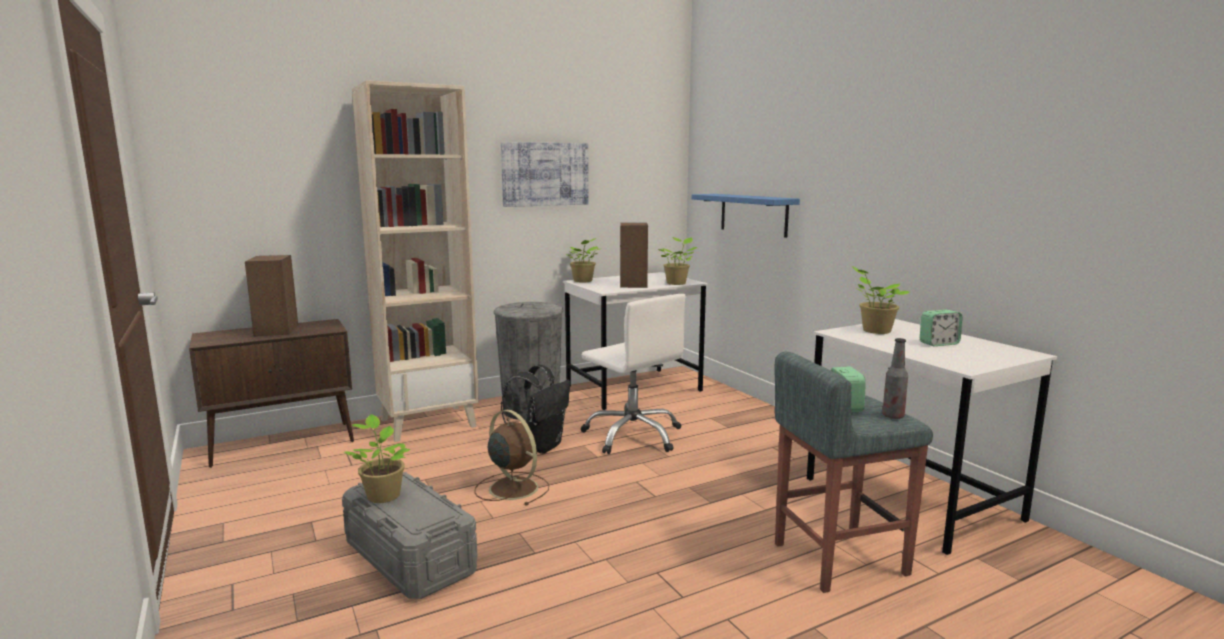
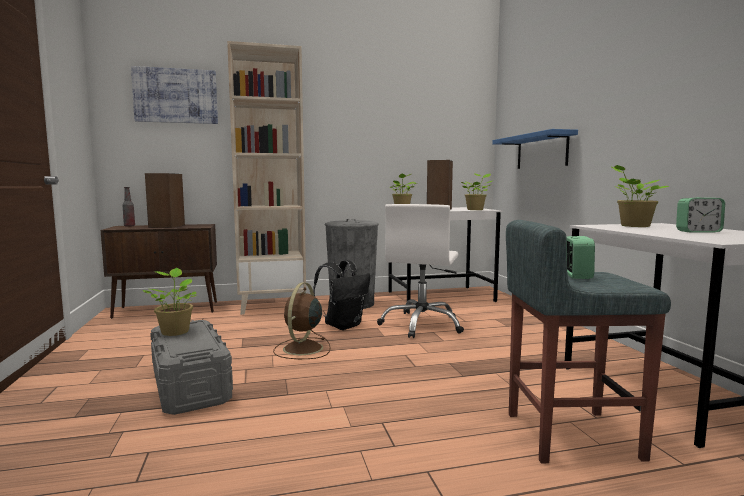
camera: 15 degrees right, 5 degrees down
brown fan [474,410,549,506] -> brown fan turned 135 degrees counterclockwise [273,282,331,359]
picture [501,142,589,207] -> picture moved to [131,66,218,124]
white office chair [580,294,685,454] -> white office chair turned 45 degrees clockwise [377,204,464,338]
bottle [882,338,908,419] -> bottle moved to [123,187,135,227]

